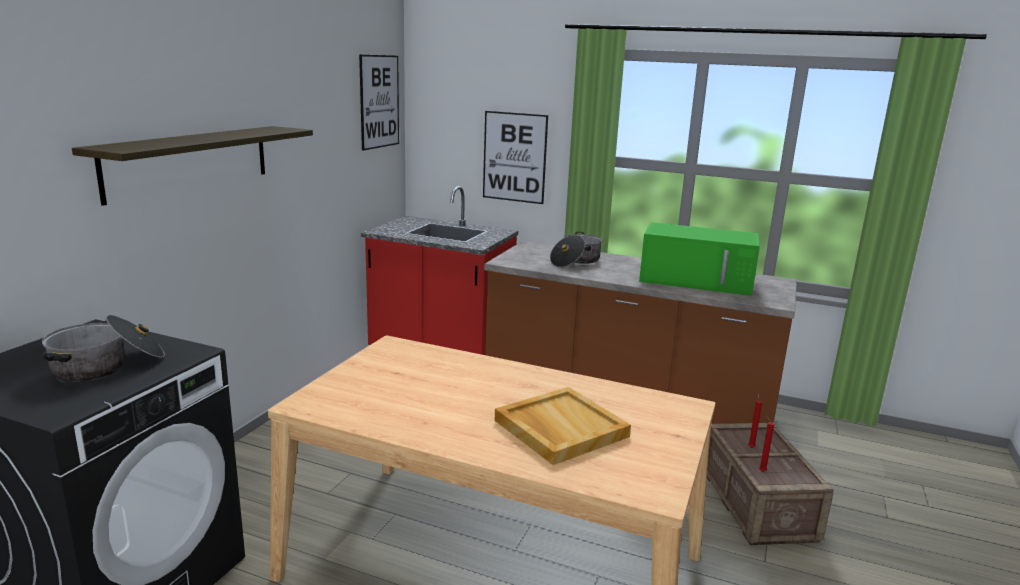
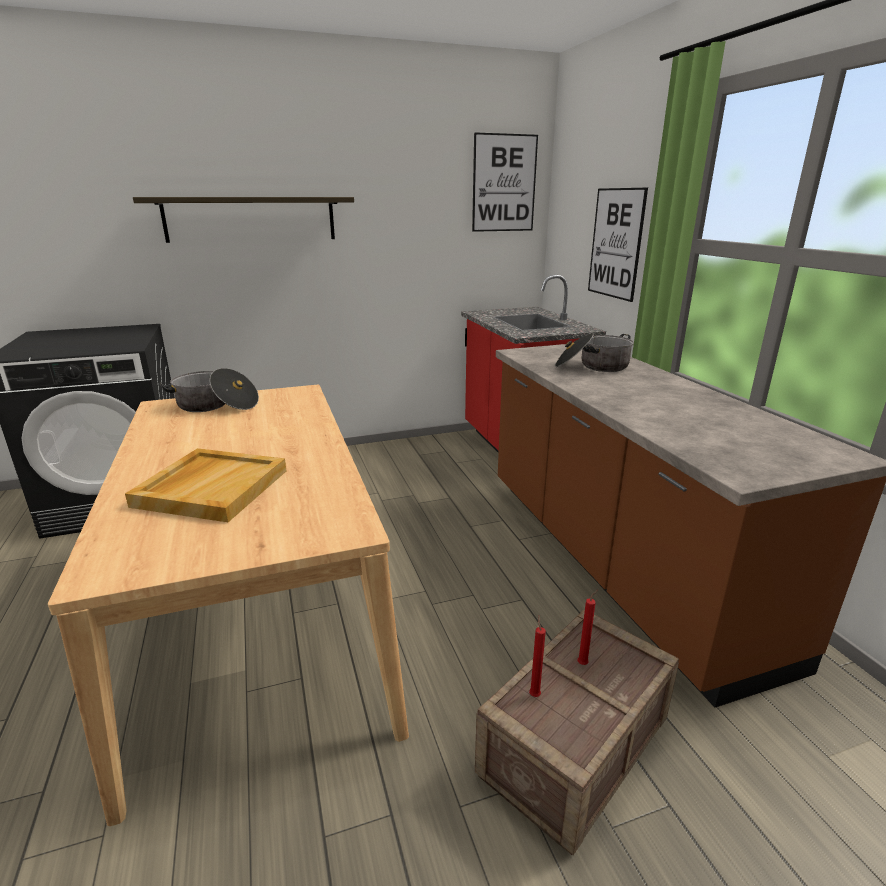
camera: 50 degrees right, 5 degrees up
cooking pot [42,315,165,382] -> cooking pot moved to [159,368,259,412]
green microwave [639,222,760,296] -> none

